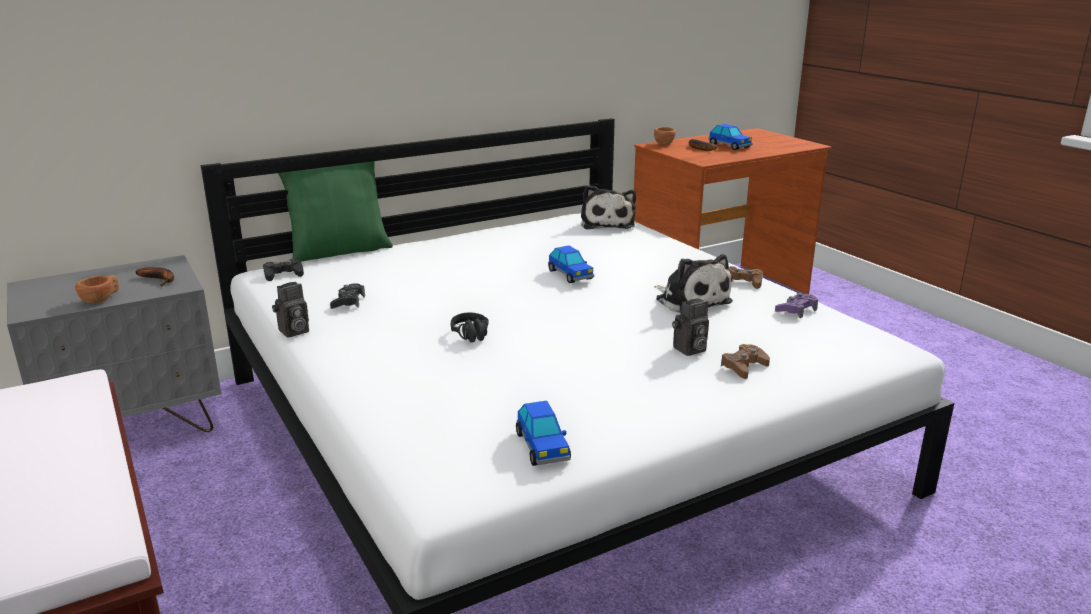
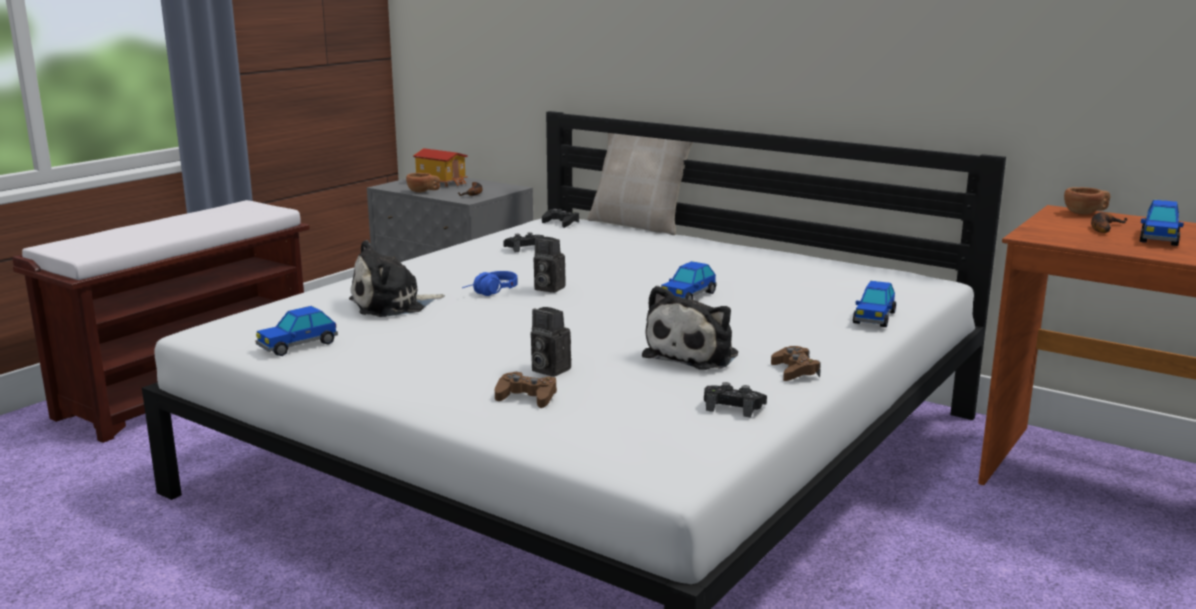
camera: 65 degrees right, 5 degrees down
camera [272,282,309,338] -> camera moved to [533,237,566,293]
green pillow [278,161,393,262] -> beige pillow [587,133,693,235]
black headphones [451,313,488,343] -> blue headphones [462,271,518,296]
plush toy [581,185,636,229] -> plush toy moved to [349,240,445,317]
purple game controller [775,293,818,318] -> black game controller [704,382,767,418]
none -> toy house [413,148,468,187]
none -> toy car [853,281,896,327]

